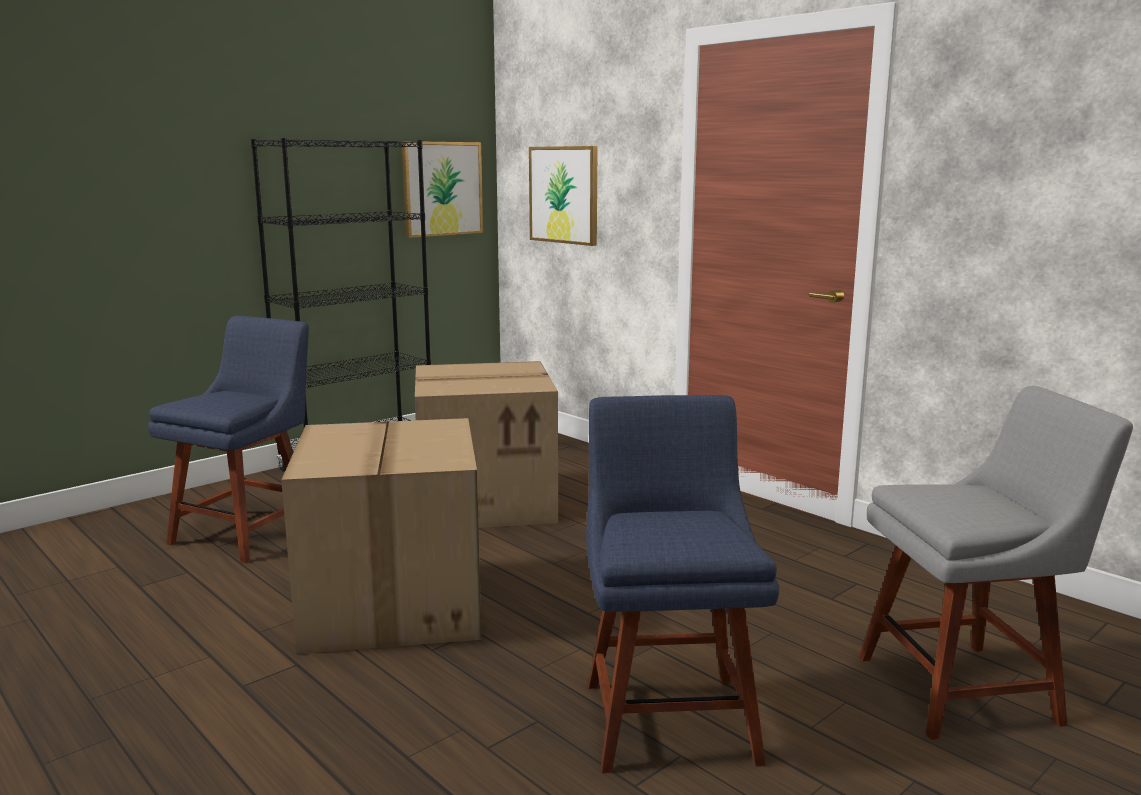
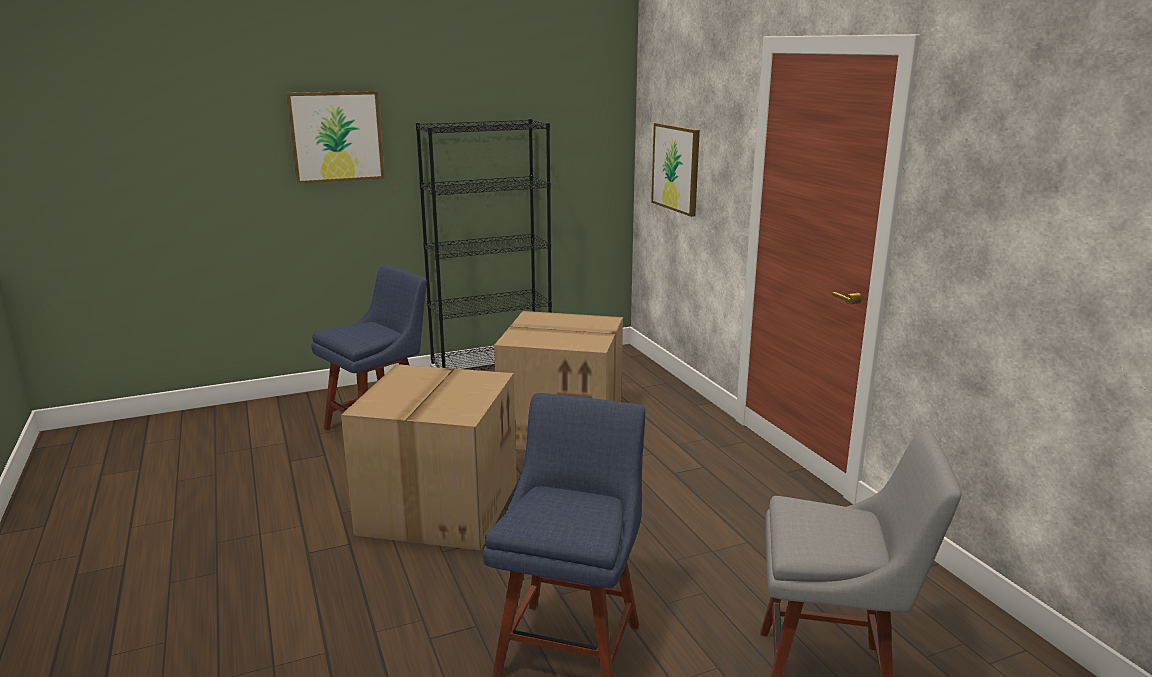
camera: 20 degrees right, 5 degrees up
picture [401,141,483,238] -> picture moved to [286,91,385,184]

